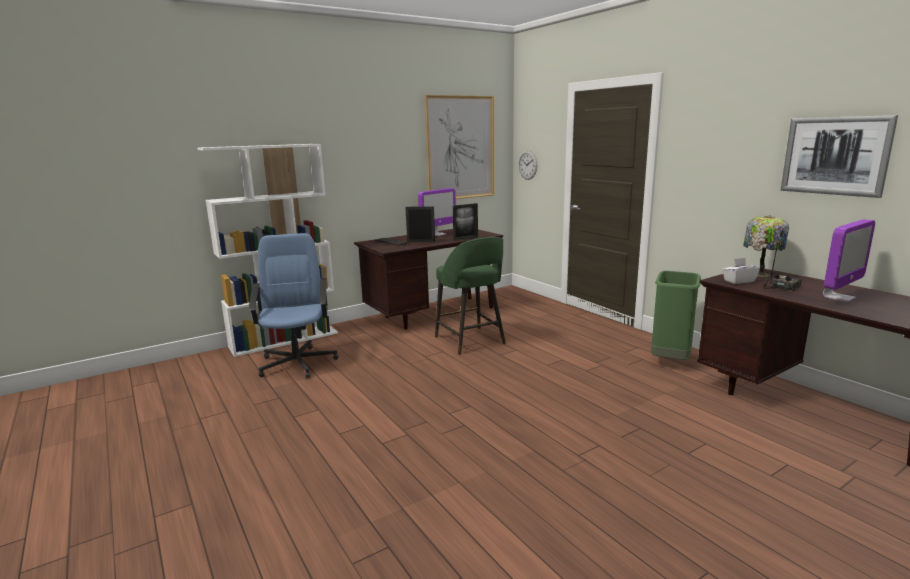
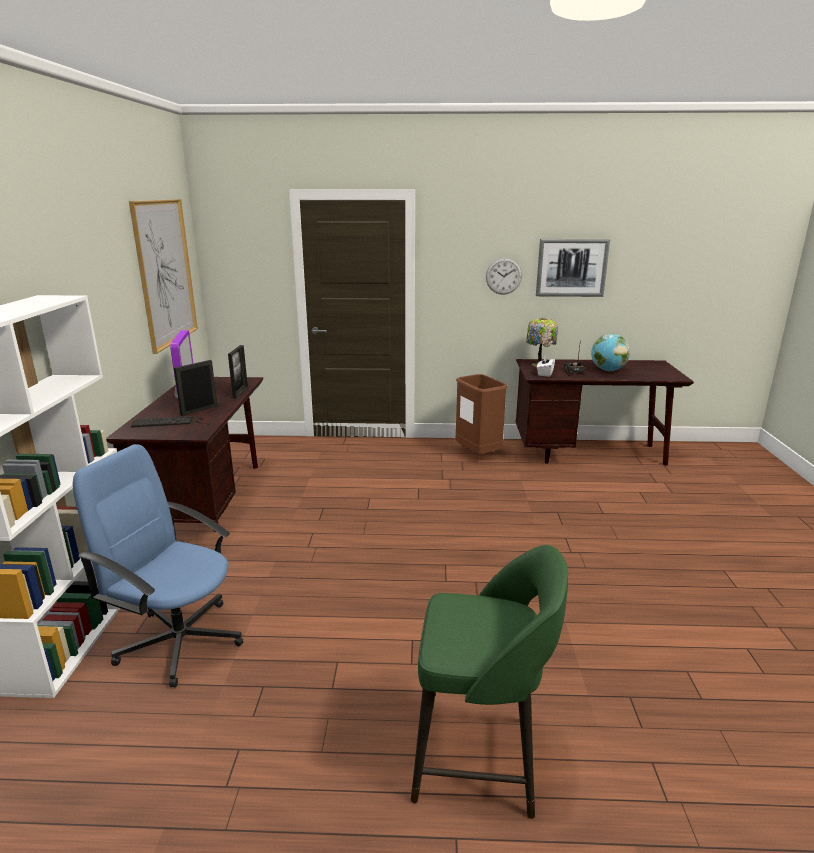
camera: 55 degrees left, 5 degrees up
green stool [435,237,506,355] -> green stool moved to [411,545,568,819]
wall clock [518,151,537,180] -> wall clock moved to [486,258,522,295]
green trash can [651,271,701,360] -> brown trash can [456,374,508,454]
monitor [823,219,875,302] -> globe [591,334,630,371]

